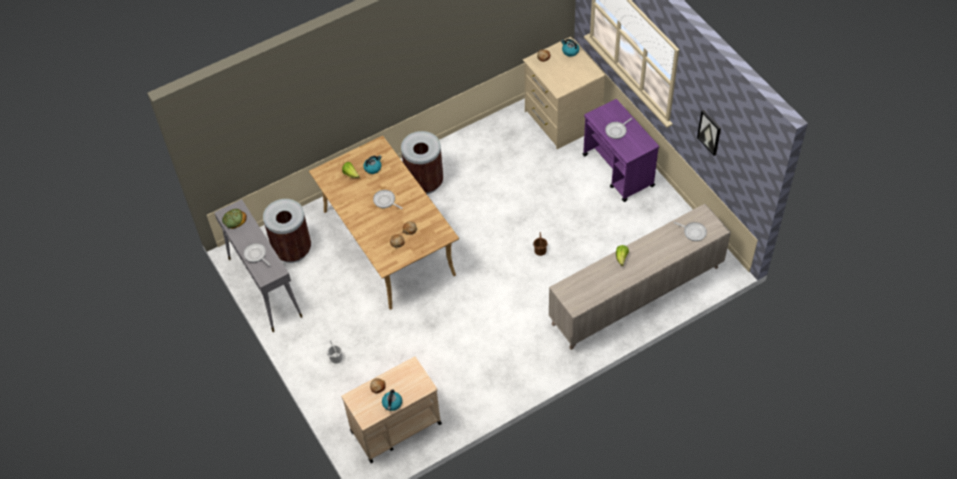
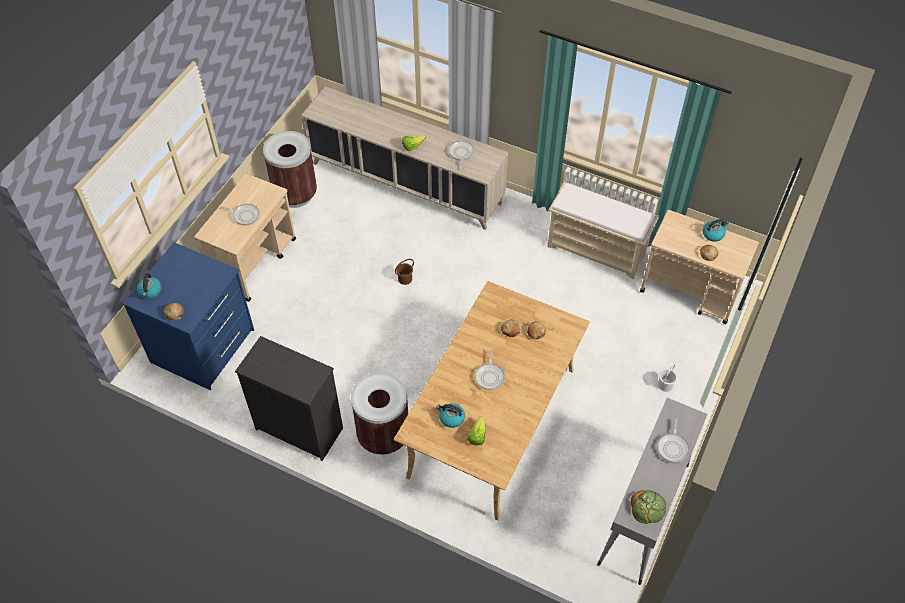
camera: 125 degrees left, 0 degrees up
brown trash can [263,199,311,263] -> brown trash can moved to [263,131,317,208]
beige dresser [523,37,605,149] -> blue dresser [123,242,254,390]
purple cart [583,99,659,202] -> beige cart [194,174,296,302]
frying pan [674,222,707,241] -> frying pan moved to [449,141,474,169]
picture [697,110,721,156] -> none
none -> black dresser [235,336,343,461]
none -> beige bench [547,182,659,279]

